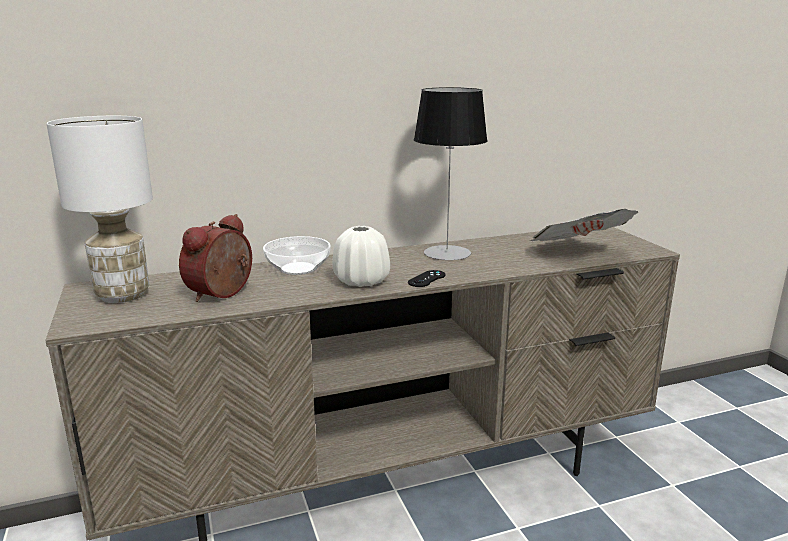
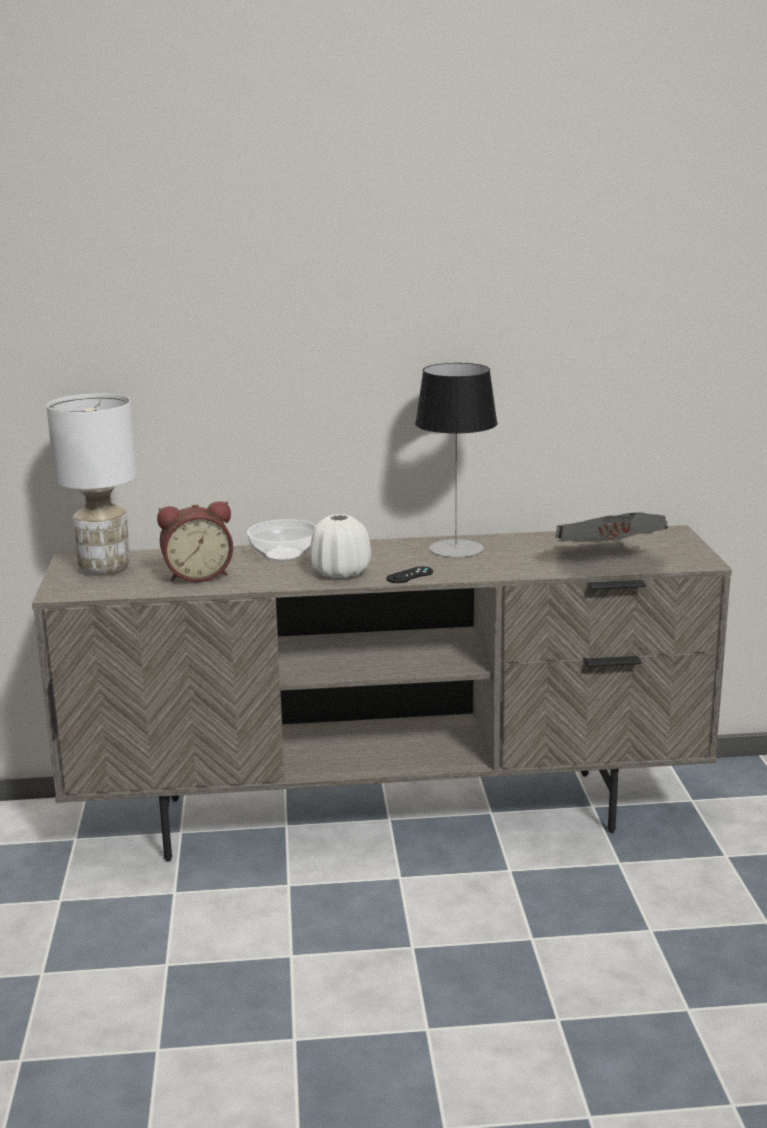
camera: 15 degrees right, 0 degrees up
alarm clock [179,214,252,302] -> alarm clock turned 150 degrees counterclockwise [157,501,233,582]

